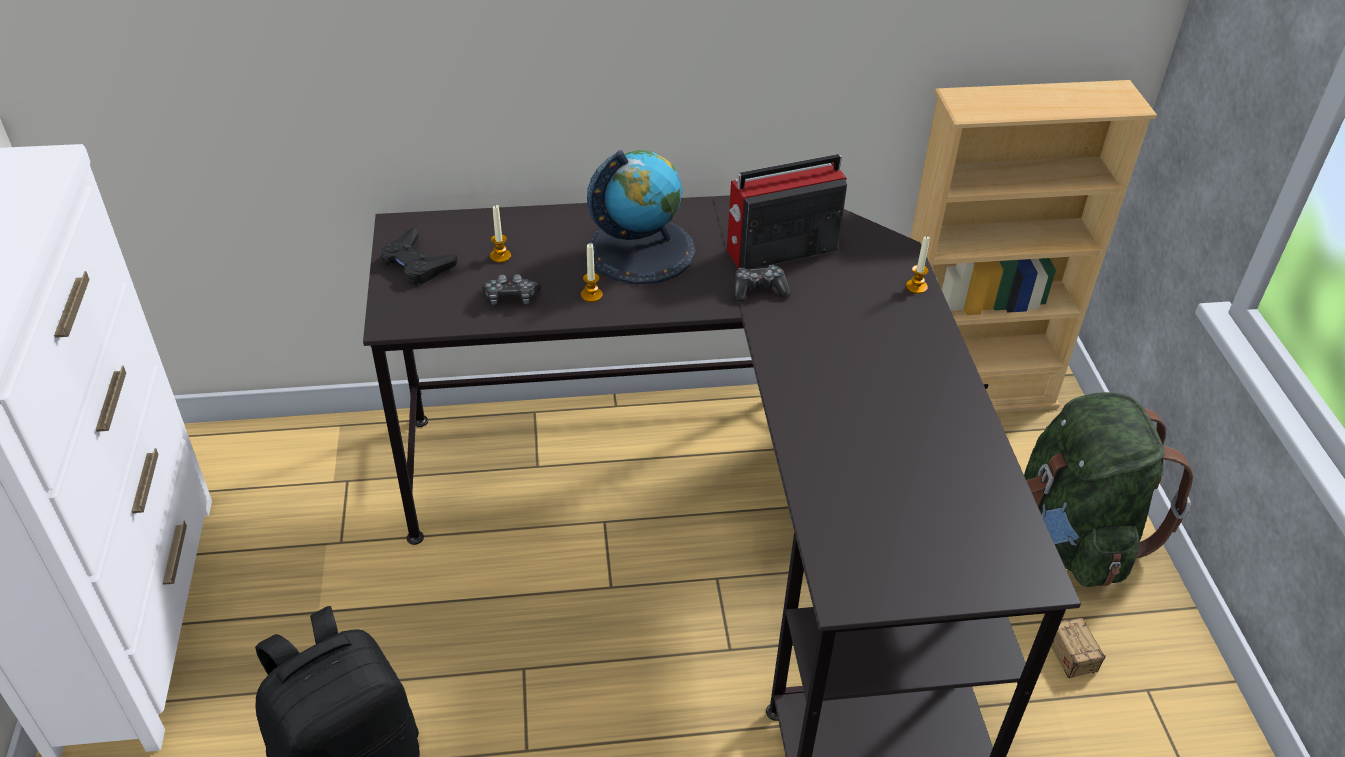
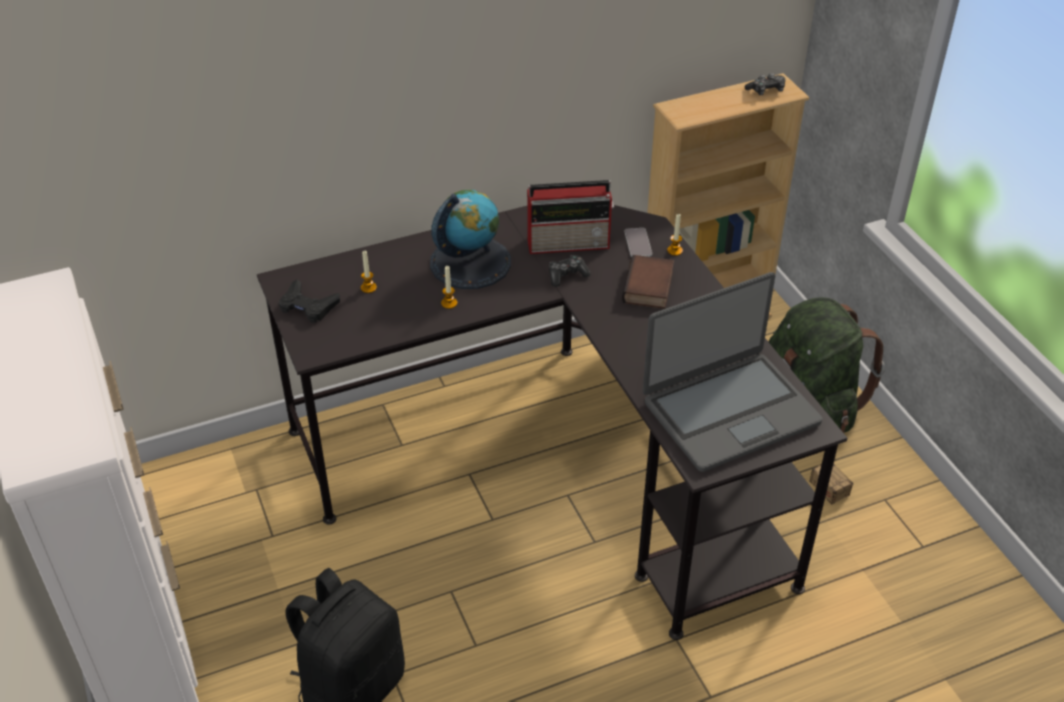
camera: 15 degrees left, 0 degrees up
game controller [482,274,541,305] -> game controller moved to [745,73,785,95]
radio [727,154,847,270] -> radio turned 150 degrees counterclockwise [527,180,614,254]
none -> book [622,255,674,309]
none -> phone [624,228,652,257]
none -> laptop [643,272,822,472]

